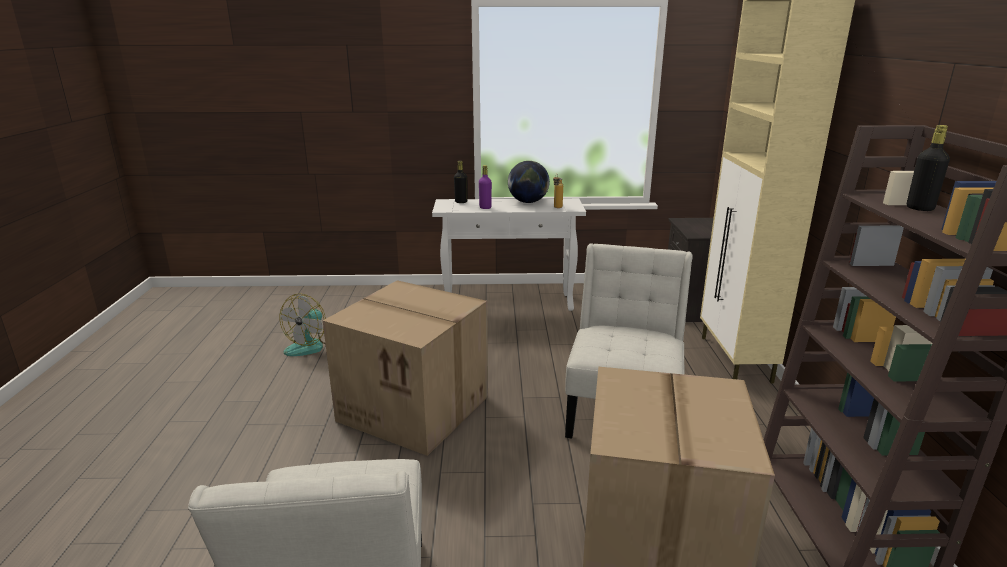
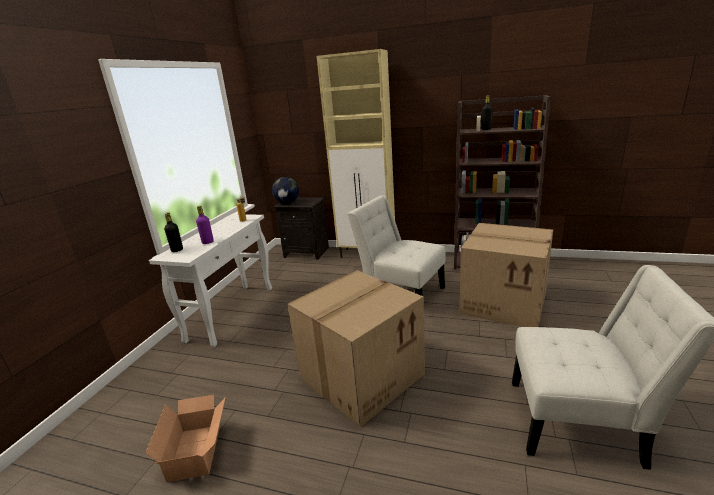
camera: 70 degrees left, 0 degrees up
fan [279,293,326,356] -> cardboard box [145,395,226,482]
globe [508,161,550,203] -> globe moved to [272,177,299,204]

